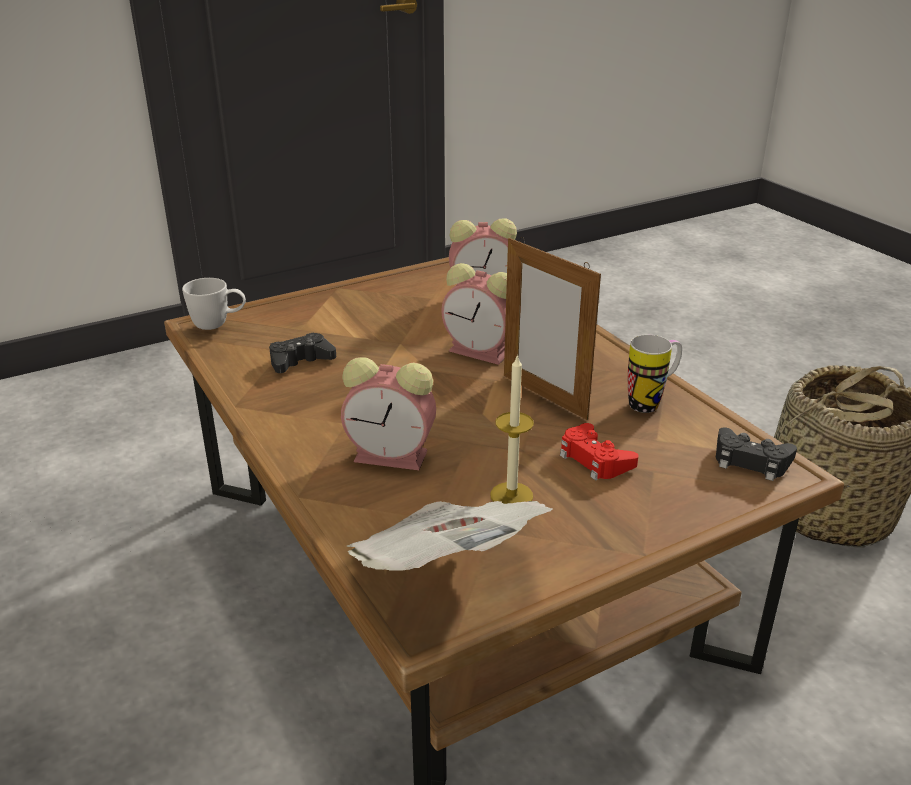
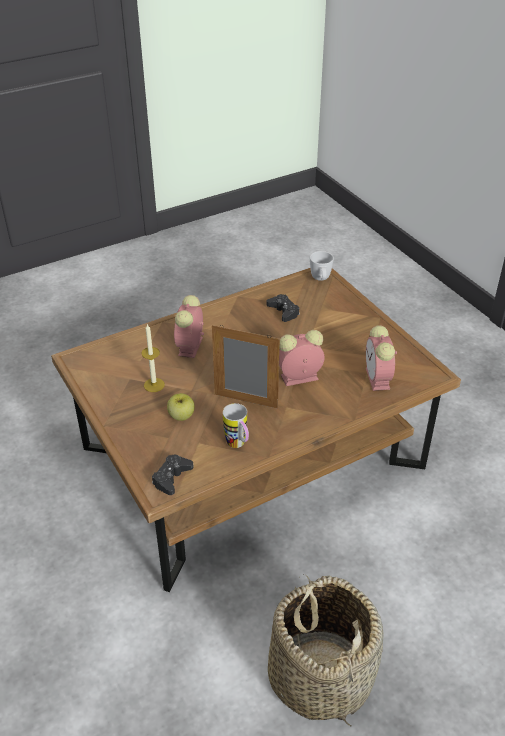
camera: 90 degrees right, 10 degrees up
newspaper [347,501,552,571] -> none
alarm clock [441,263,507,365] -> alarm clock turned 45 degrees clockwise [279,330,325,386]
picture frame [504,237,601,420] -> picture frame turned 60 degrees clockwise [212,325,280,409]
red game controller [560,423,638,481] -> apple [167,393,195,421]

